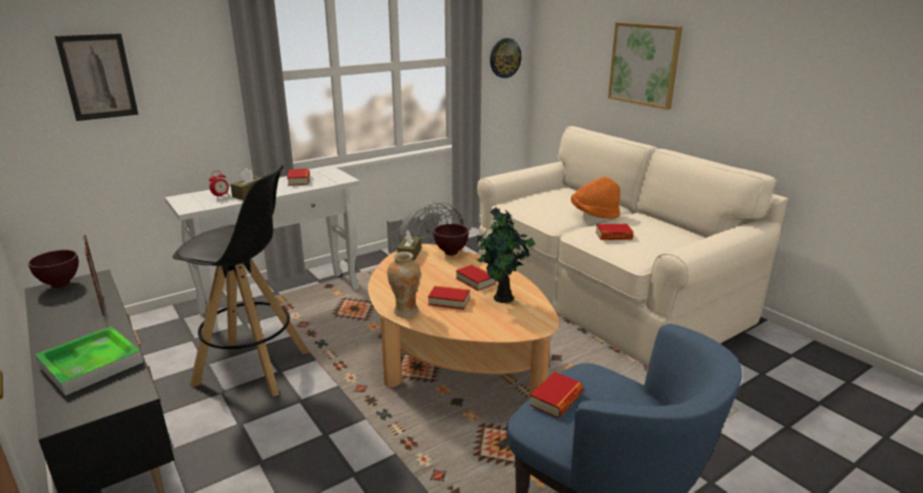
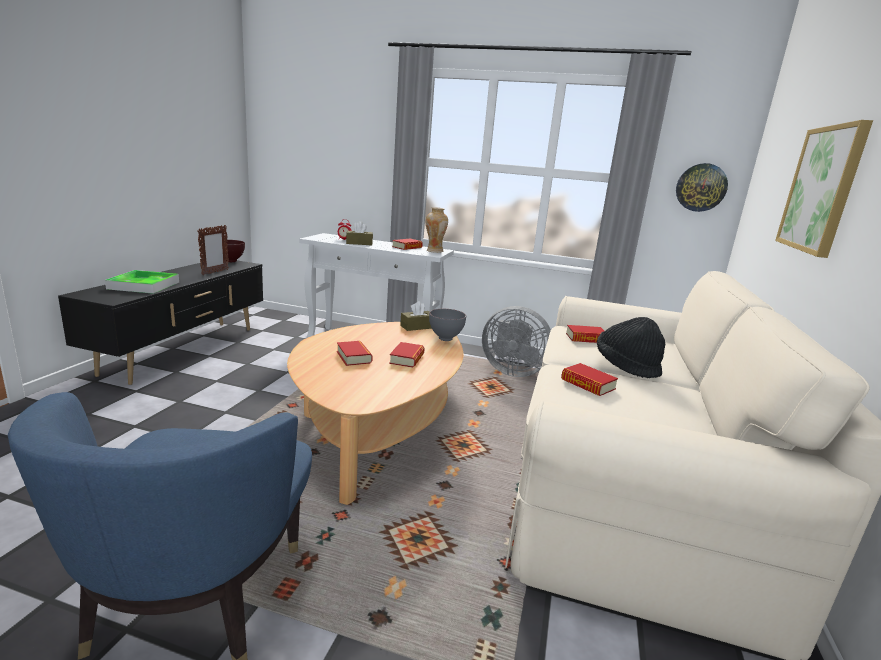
camera: 50 degrees right, 5 degrees down
picture [55,33,139,121] -> none
black stool [173,165,310,397] -> none
vase [387,252,421,317] -> vase moved to [426,207,448,253]
brown bowl [433,224,469,256] -> grey bowl [429,309,466,341]
potted plant [476,207,536,303] -> none
book [530,372,584,418] -> book moved to [566,325,604,343]
orange hat [571,177,620,219] -> black hat [597,317,665,378]

